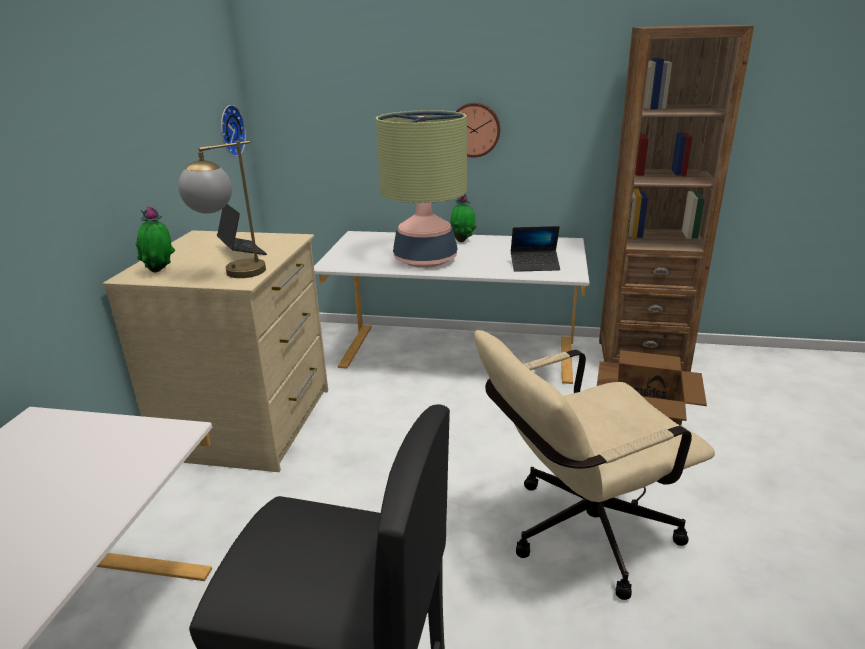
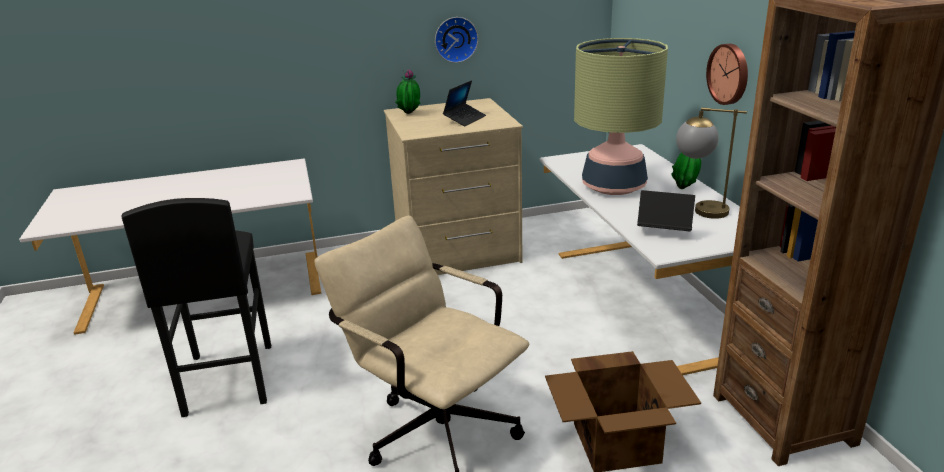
camera: 65 degrees right, 0 degrees up
table lamp [178,141,266,278] -> table lamp moved to [676,107,747,219]
wall clock [221,105,246,157] -> wall clock moved to [435,17,478,63]
laptop [511,226,560,272] -> laptop turned 135 degrees clockwise [637,190,695,231]

